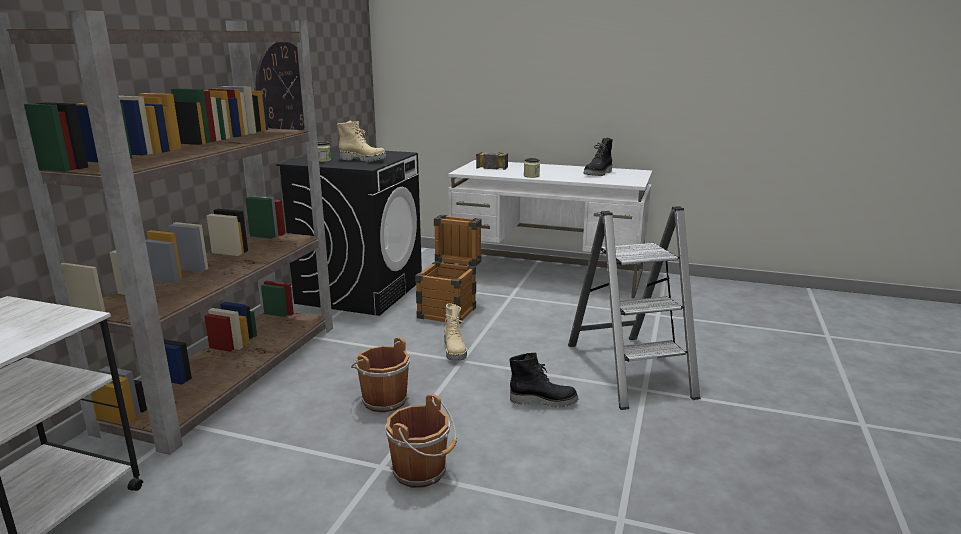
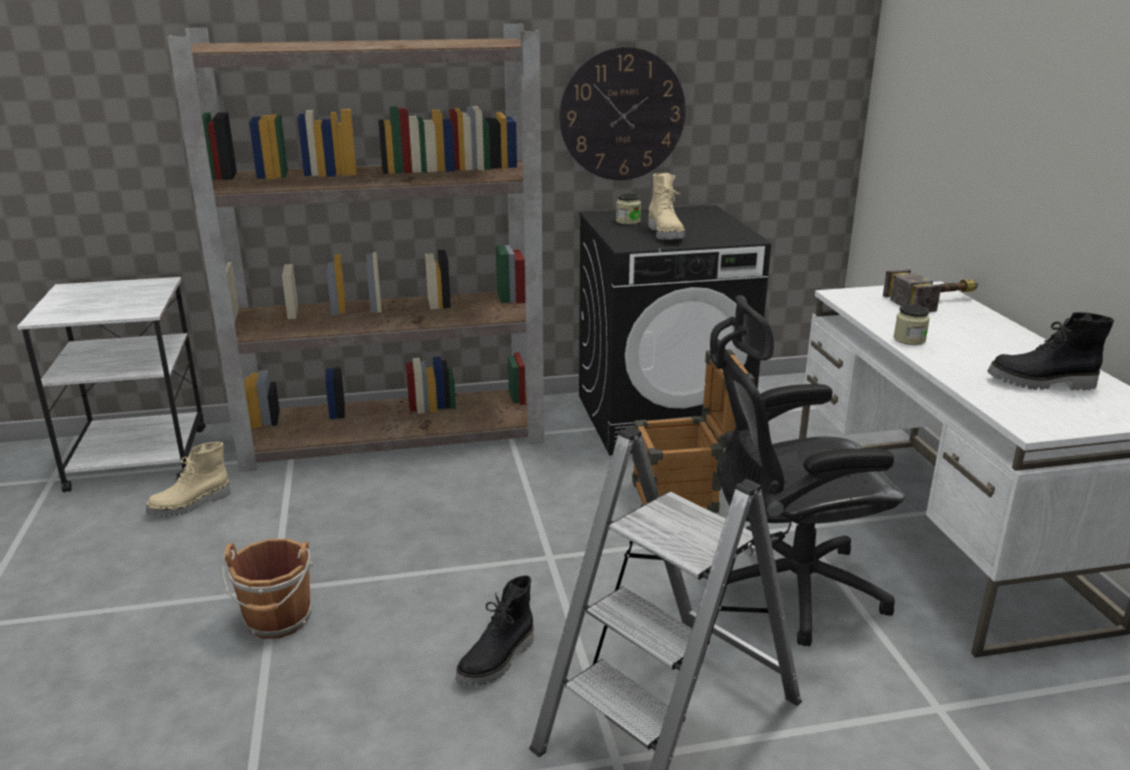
camera: 60 degrees right, 5 degrees up
brown bucket [351,337,410,412] -> none
beige boot [444,303,467,361] -> beige boot moved to [146,442,231,517]
black boot [510,353,578,408] -> black boot turned 60 degrees clockwise [455,575,534,687]
none -> office chair [710,295,906,646]

